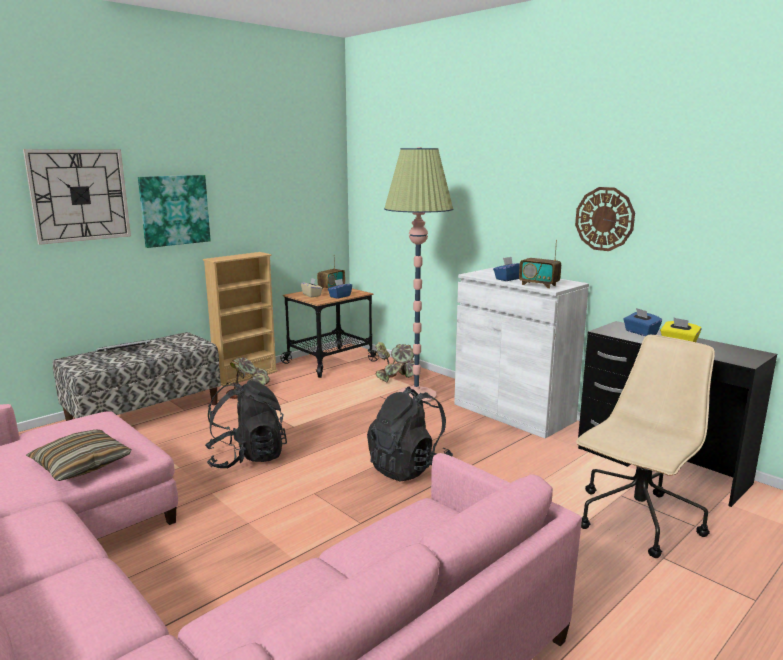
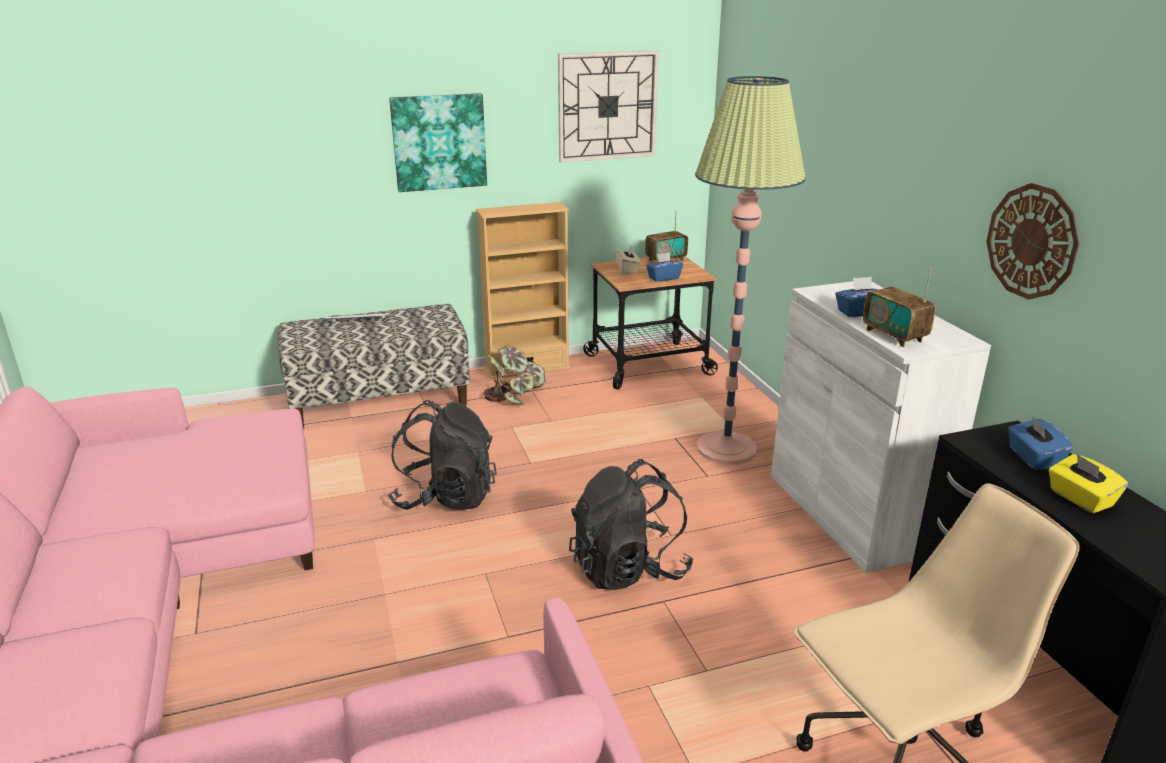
camera: 25 degrees right, 10 degrees up
wall clock [23,149,131,245] -> wall clock moved to [558,50,659,163]
pillow [26,429,132,481] -> none
potted plant [375,342,414,382] -> none

